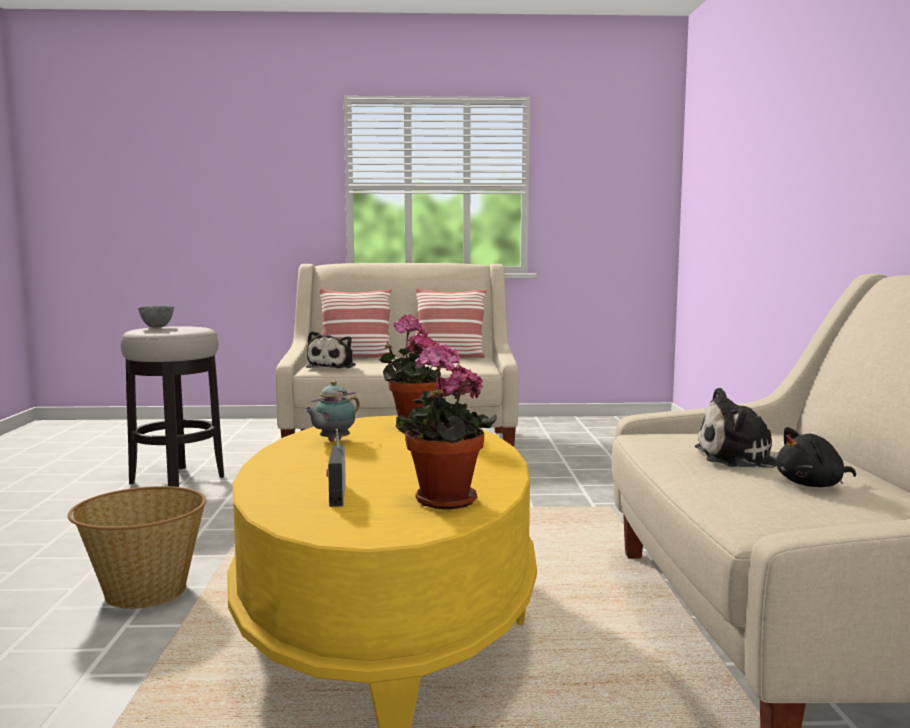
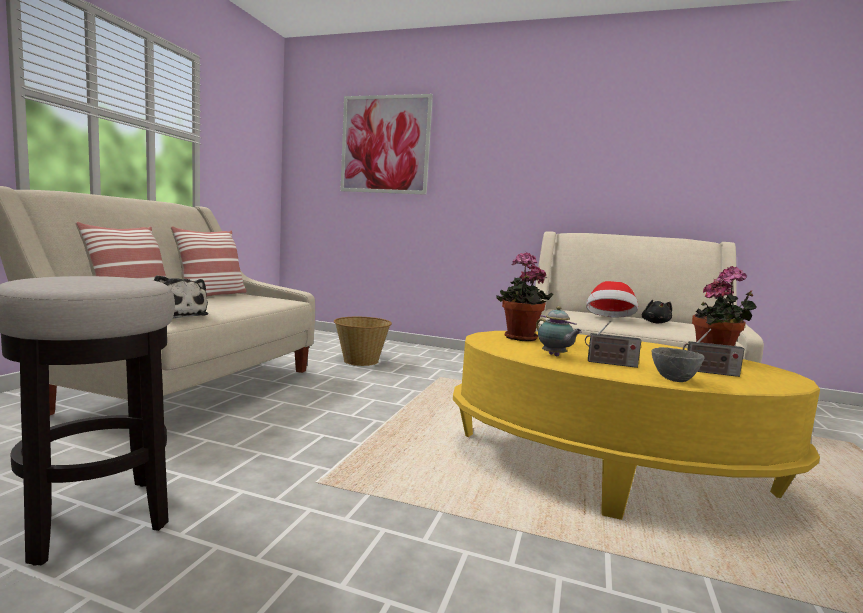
camera: 70 degrees left, 0 degrees up
basket [68,486,206,609] -> basket moved to [334,317,392,366]
grey bowl [138,306,174,327] -> grey bowl moved to [651,347,705,382]
plush toy [695,388,779,468] -> hat [586,281,638,317]
none -> picture [340,94,433,195]
none -> radio [585,321,641,368]

